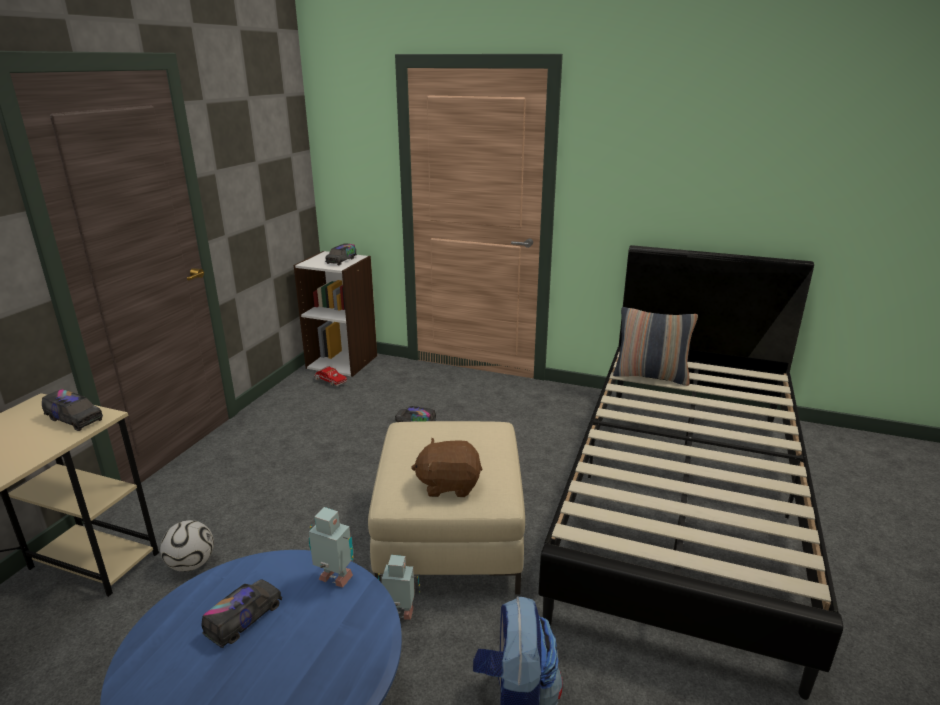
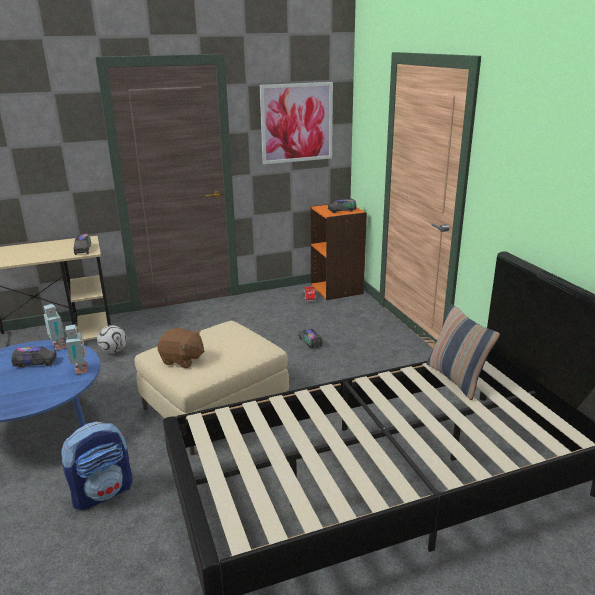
camera: 50 degrees right, 0 degrees up
white bookcase [294,251,377,377] -> orange bookcase [311,204,367,300]
toy robot [378,555,420,620] -> toy robot moved to [43,304,67,350]
brown plush toy [411,438,482,497] -> brown plush toy turned 150 degrees clockwise [157,328,204,368]
none -> picture [260,82,333,164]

